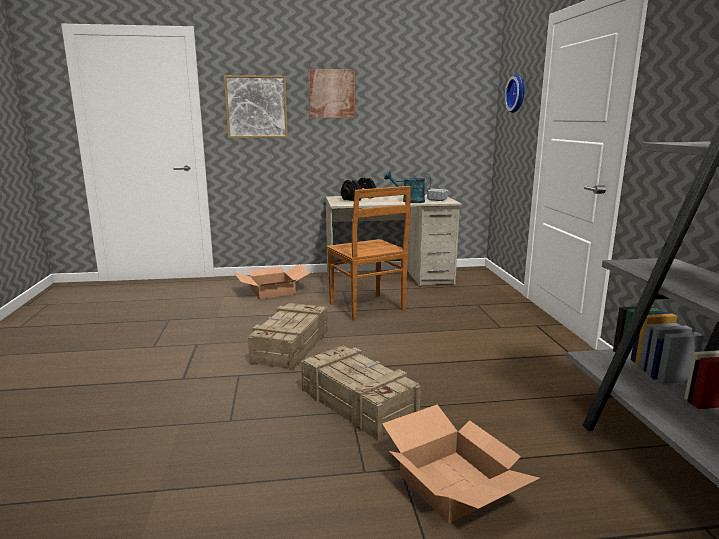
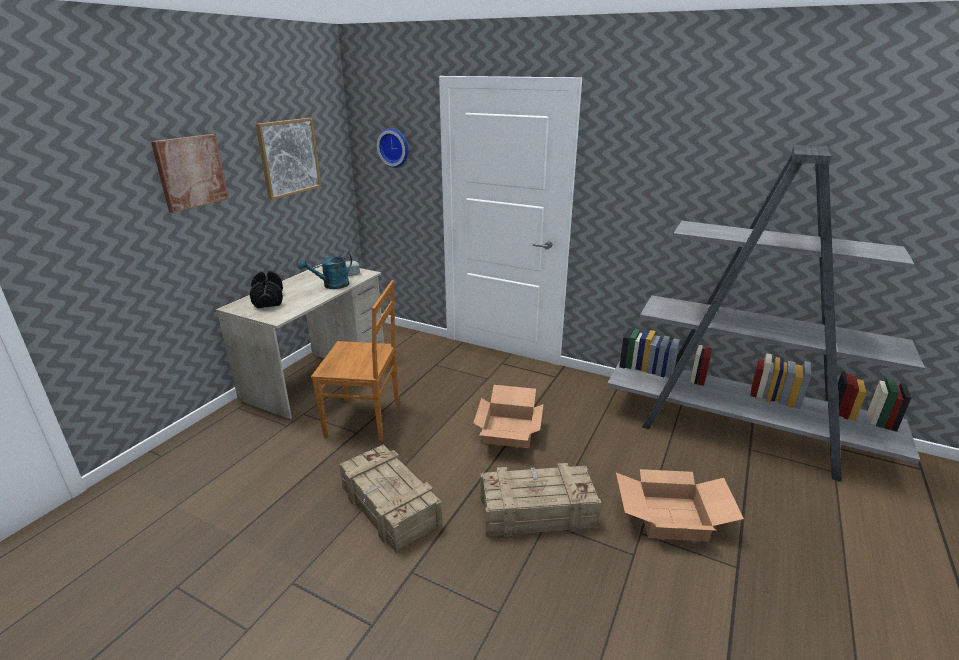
camera: 55 degrees left, 10 degrees up
picture [224,75,288,138] -> picture moved to [256,118,321,200]
cardboard box [233,264,311,299] -> cardboard box moved to [473,385,544,448]

